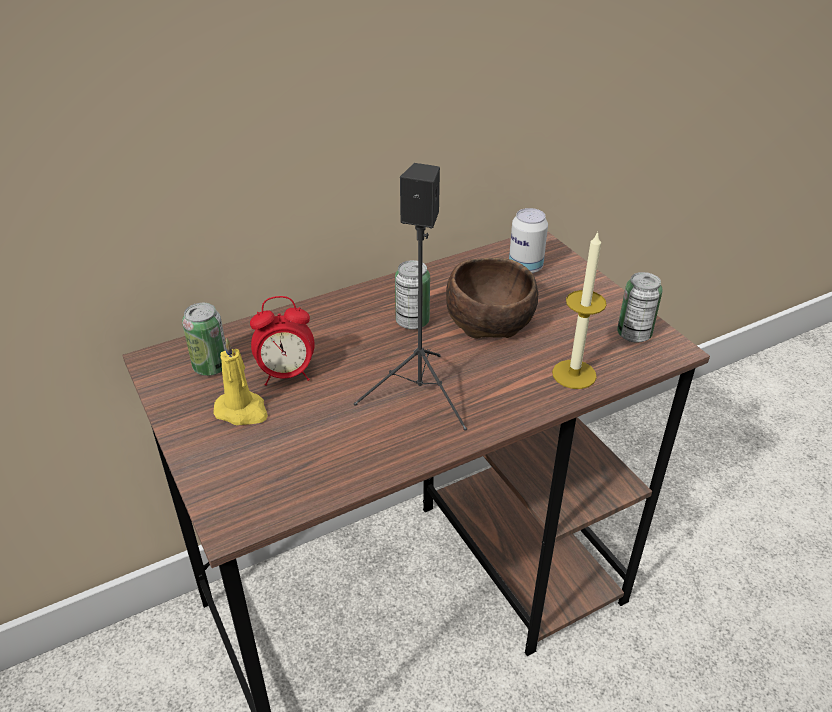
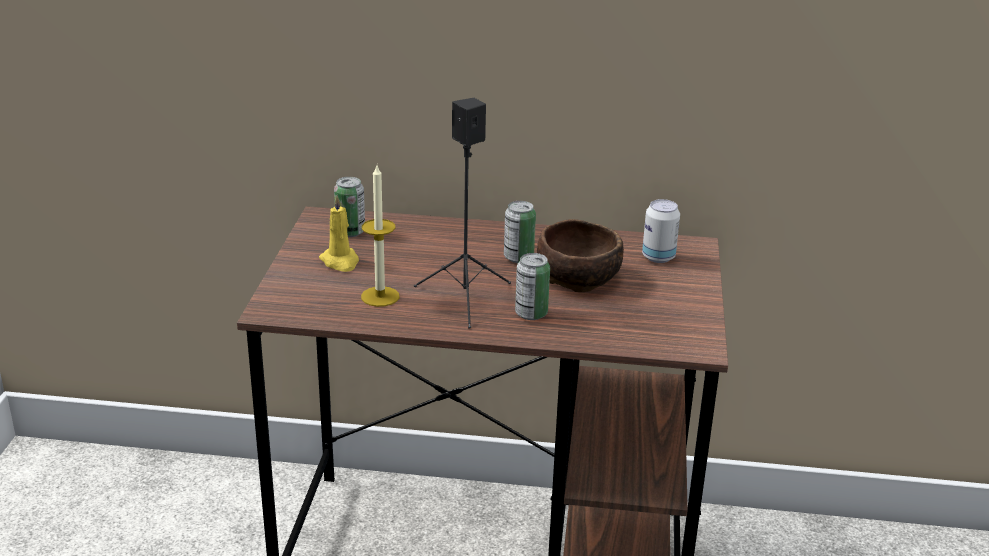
camera: 35 degrees right, 10 degrees down
alarm clock [250,296,315,386] -> none
candle [552,231,607,389] -> candle moved to [361,166,400,307]
can [617,272,663,343] -> can moved to [515,253,550,320]

